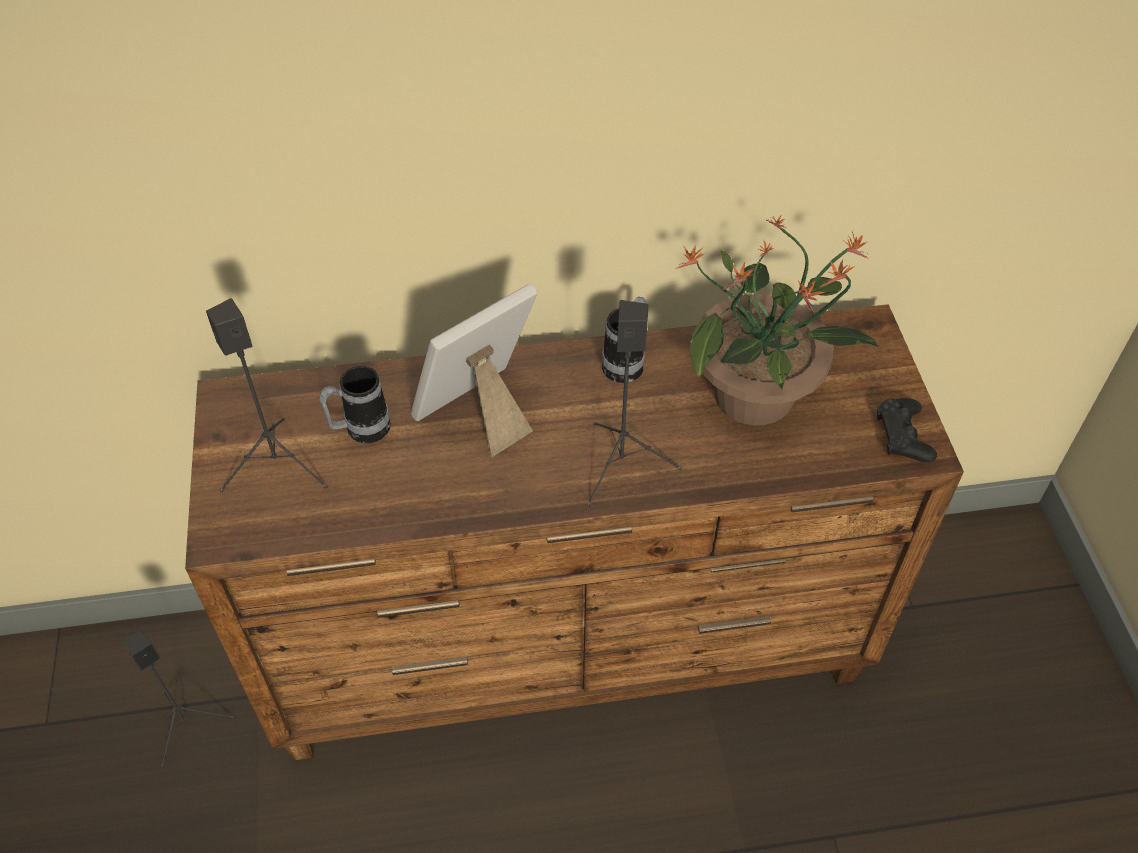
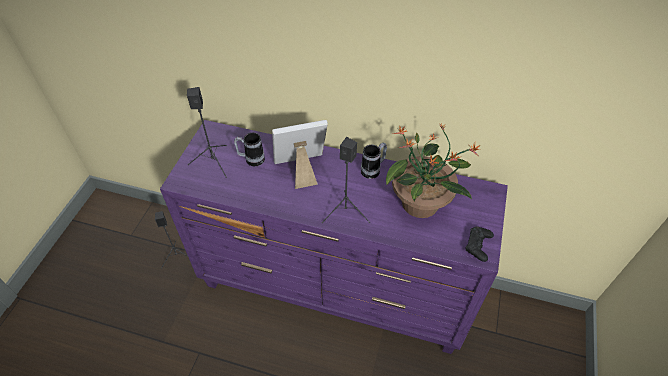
camera: 25 degrees right, 0 degrees up
brown dresser [185,304,964,760] -> purple dresser [160,120,508,354]

